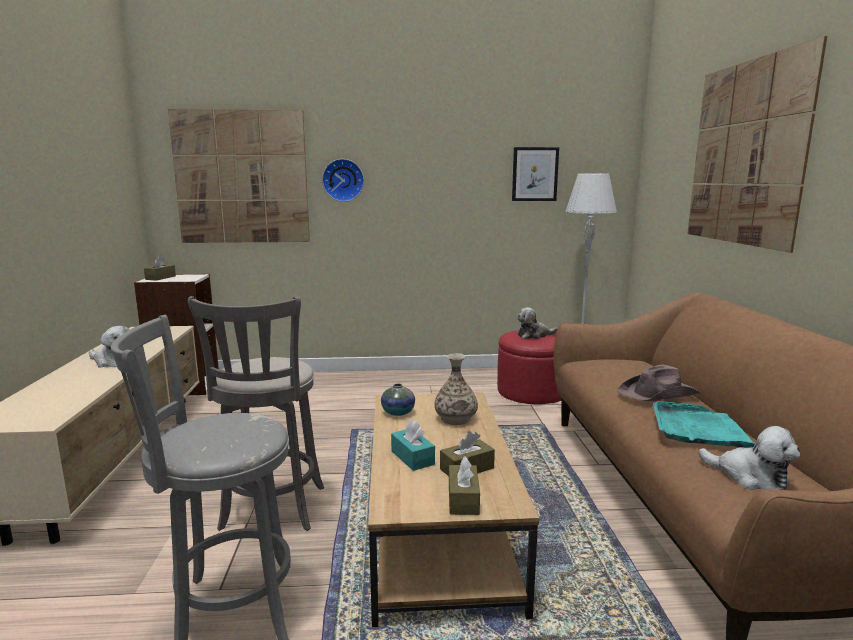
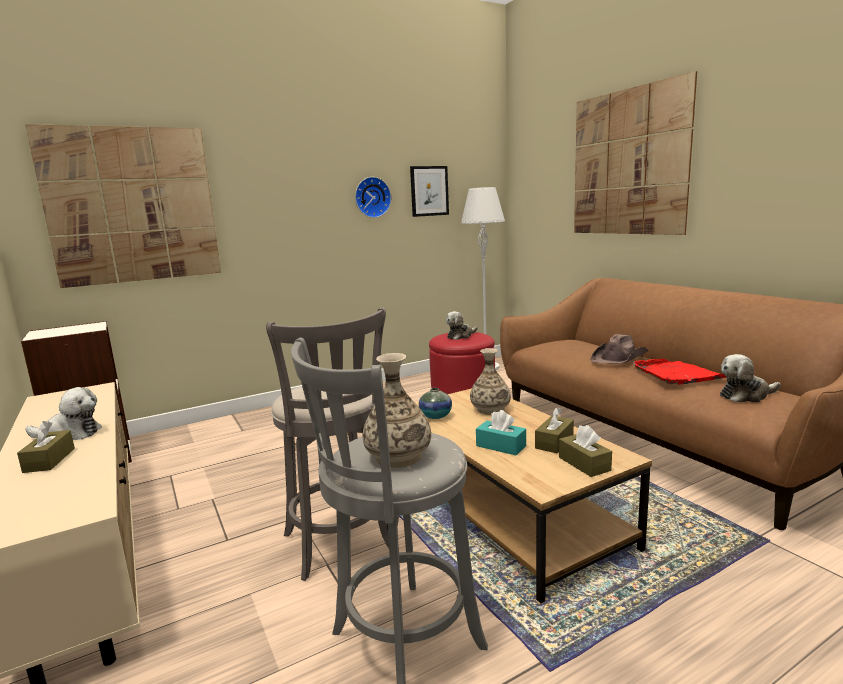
camera: 25 degrees left, 0 degrees up
brown tissue box [144,255,176,281] -> brown tissue box moved to [17,421,75,473]
wall clock [322,159,364,202] -> wall clock moved to [355,177,392,218]
turquoise tray [653,401,756,447] -> red tray [632,358,726,385]
plush toy [699,426,800,490] -> plush toy turned 150 degrees clockwise [720,354,781,403]
none -> vase [362,353,431,467]

